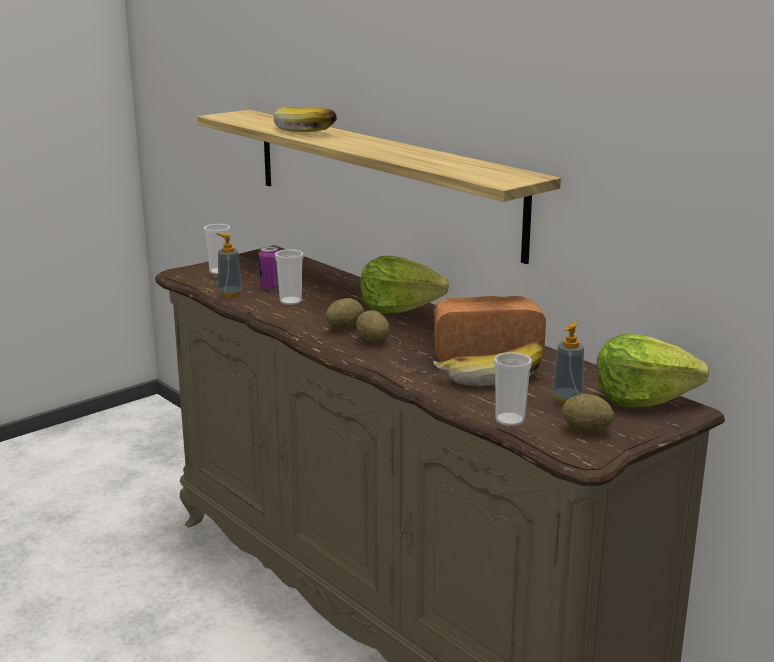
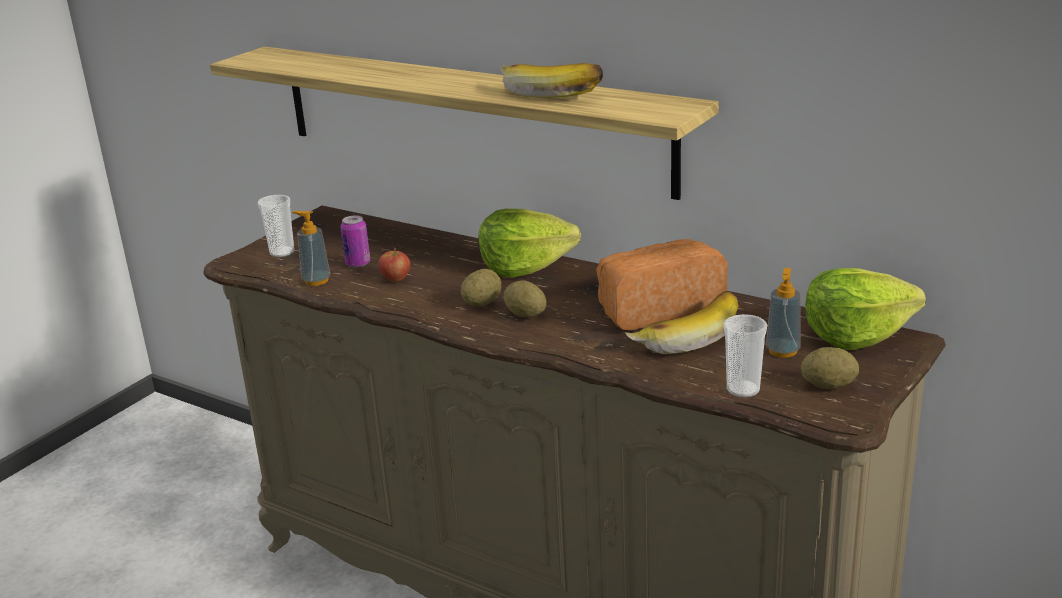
camera: 15 degrees left, 5 degrees up
banana [274,107,337,132] -> banana moved to [500,63,603,98]
cup [275,249,304,305] -> apple [378,247,410,282]

